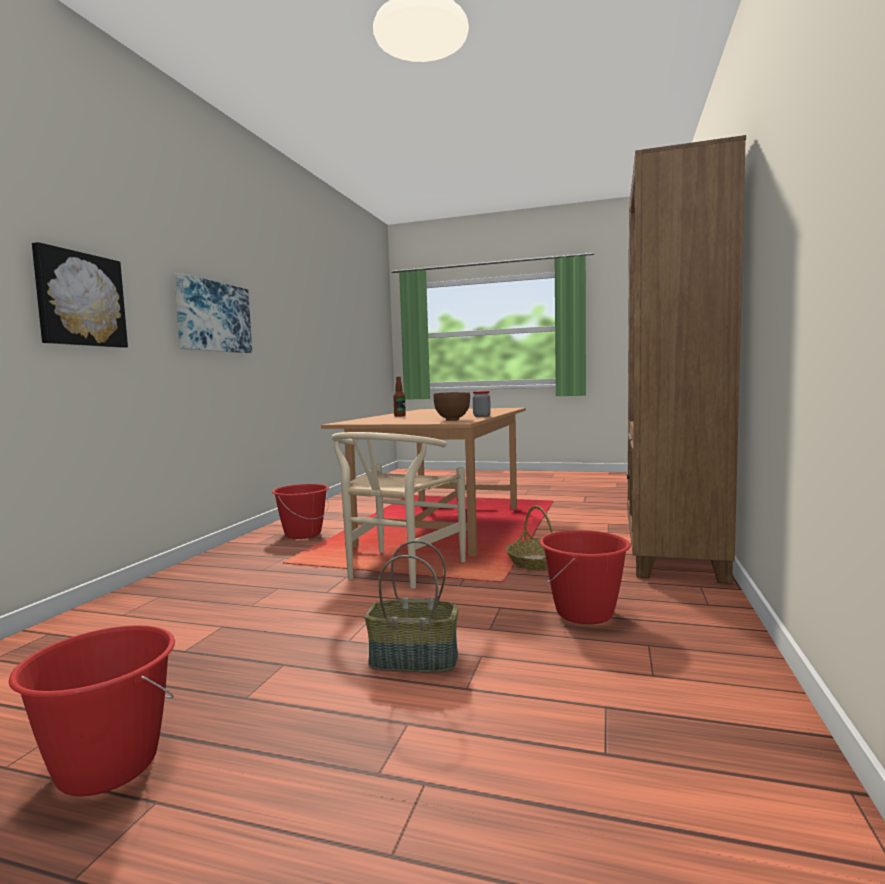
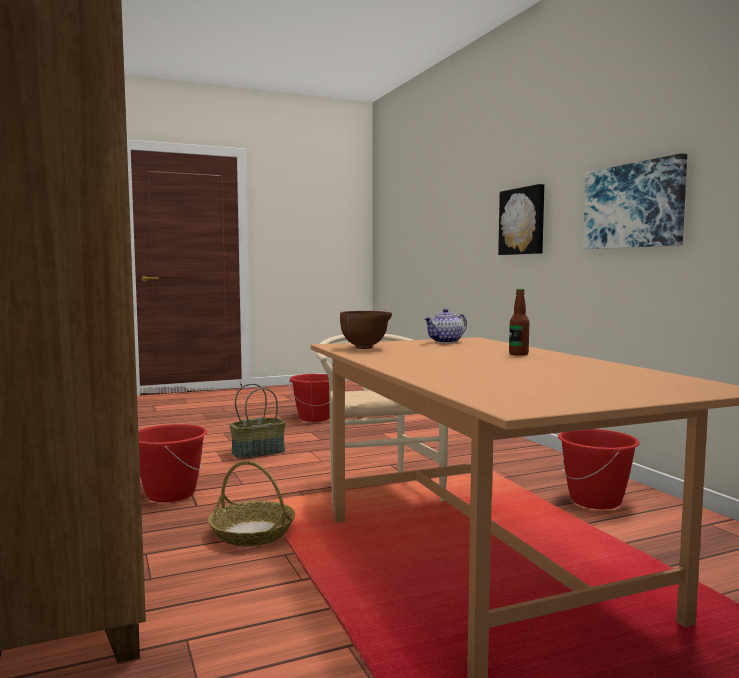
camera: 140 degrees right, 0 degrees up
jar [473,391,491,417] -> none
none -> teapot [424,309,467,343]

